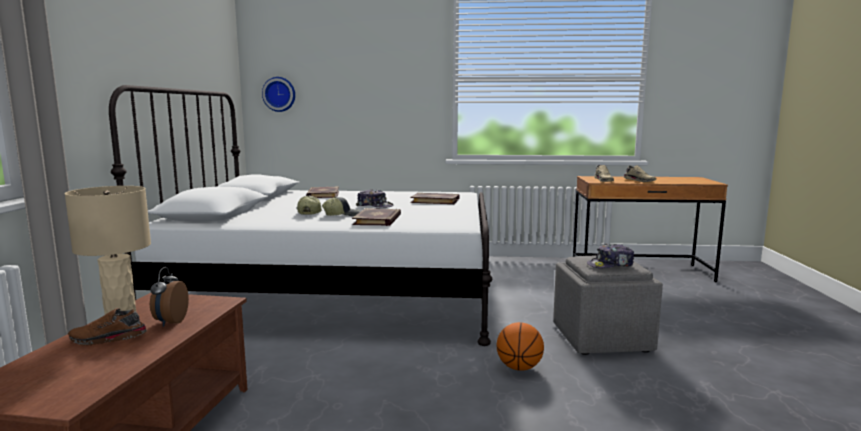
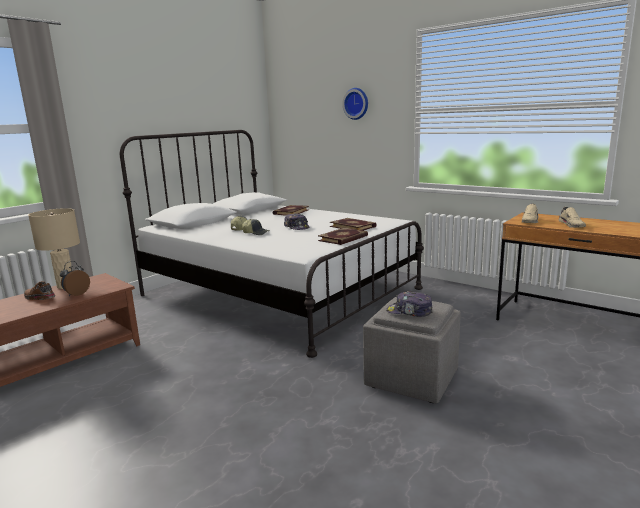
camera: 35 degrees right, 5 degrees up
wall clock [262,77,295,112] -> wall clock moved to [342,88,368,120]
book [352,208,401,226] -> book moved to [318,227,368,245]
basketball [497,322,544,371] -> none

